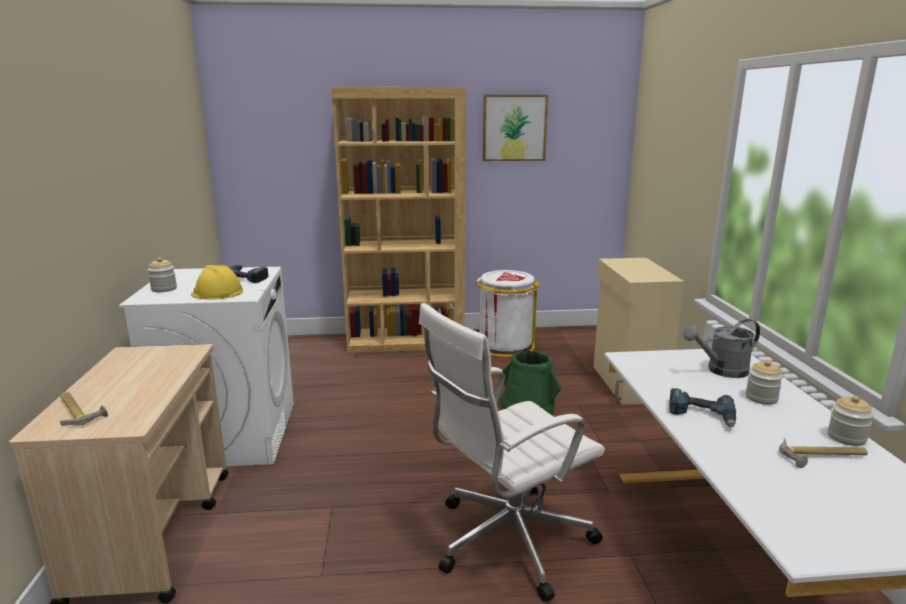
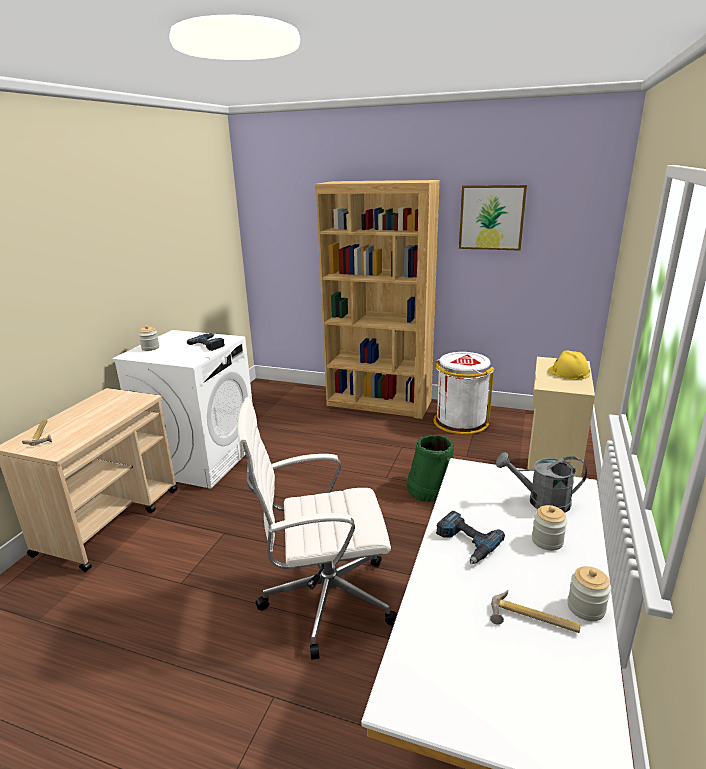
camera: 25 degrees right, 5 degrees up
yellow hard hat [191,265,243,299] -> yellow hard hat moved to [548,350,590,379]

